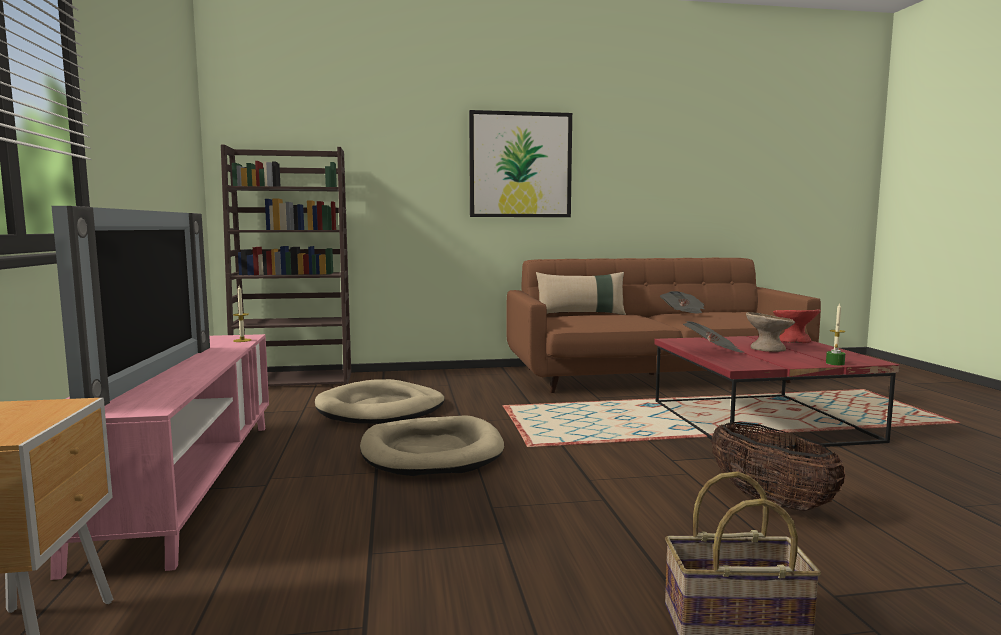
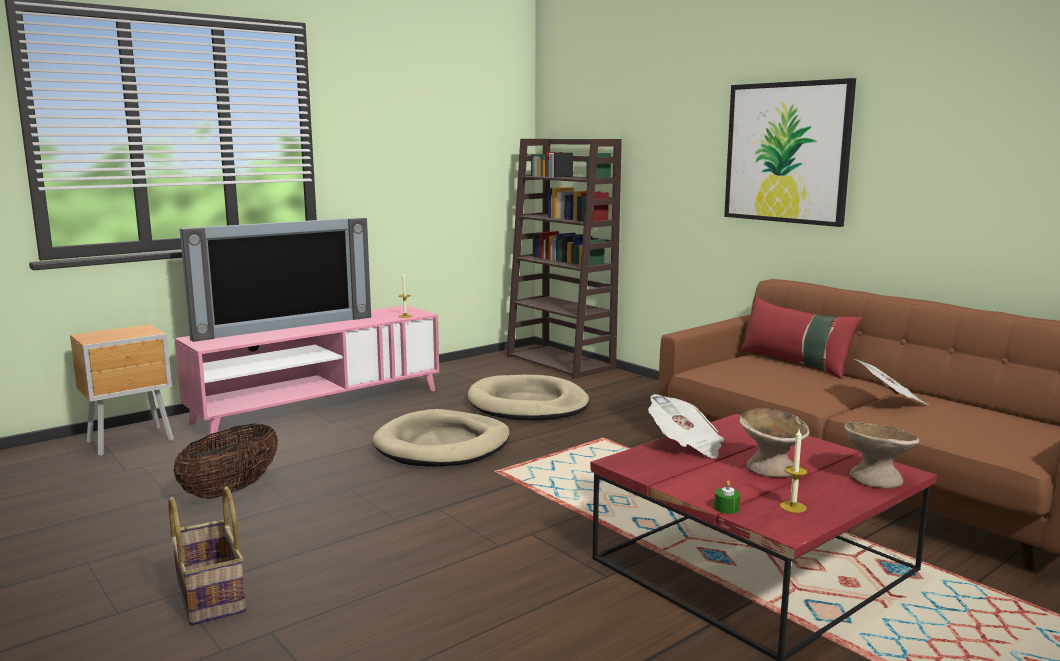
camera: 60 degrees right, 5 degrees up
beige pillow [536,272,626,315] -> red pillow [740,297,862,379]
basket [711,422,846,511] -> basket moved to [173,424,278,499]
red bowl [773,309,821,343] -> beige bowl [844,421,919,489]

